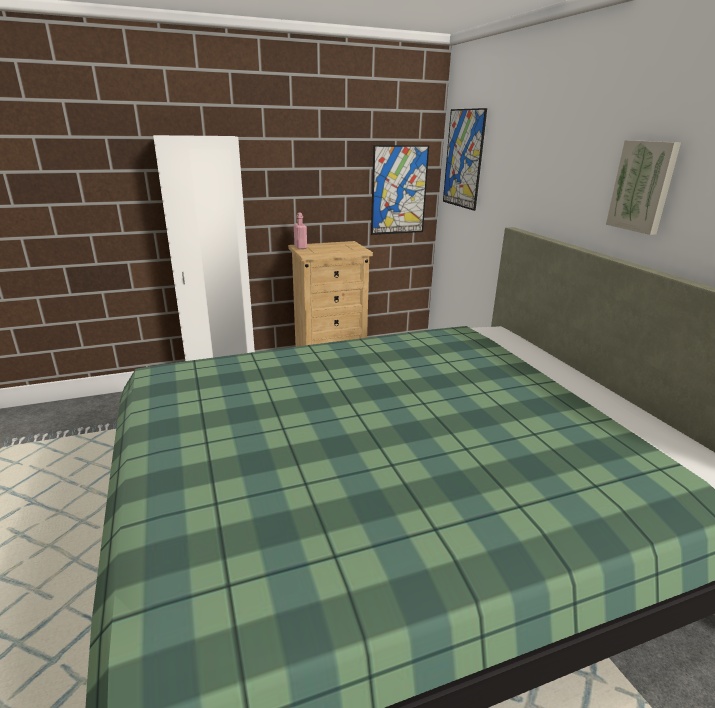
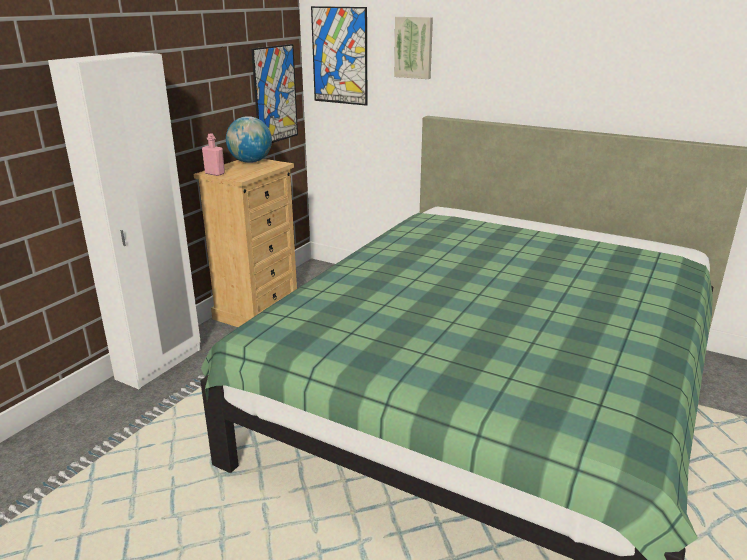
camera: 40 degrees left, 0 degrees up
picture [606,140,681,235] -> picture moved to [394,17,433,79]
none -> globe [226,116,272,163]

